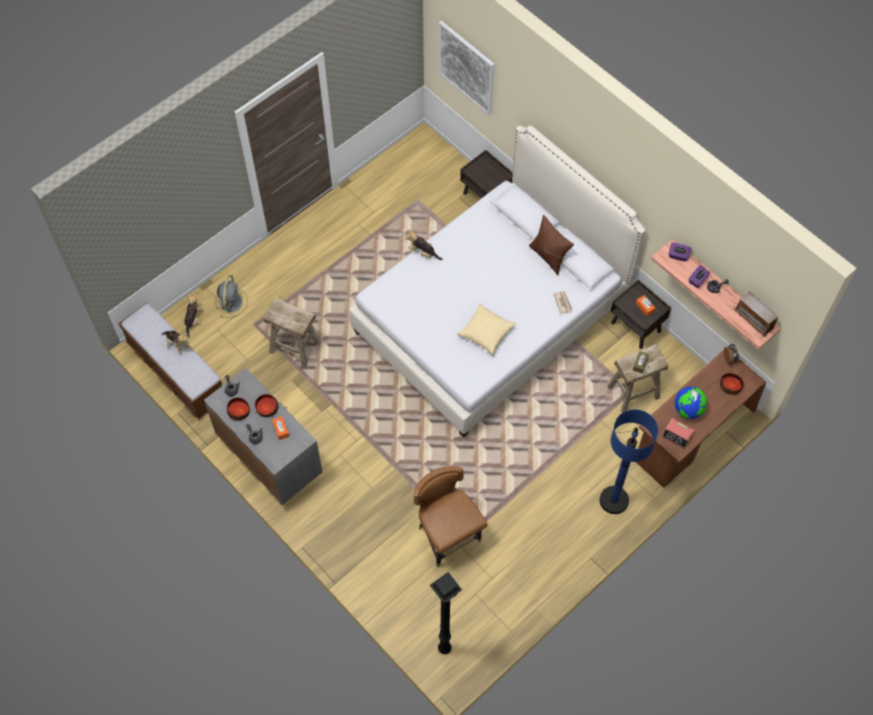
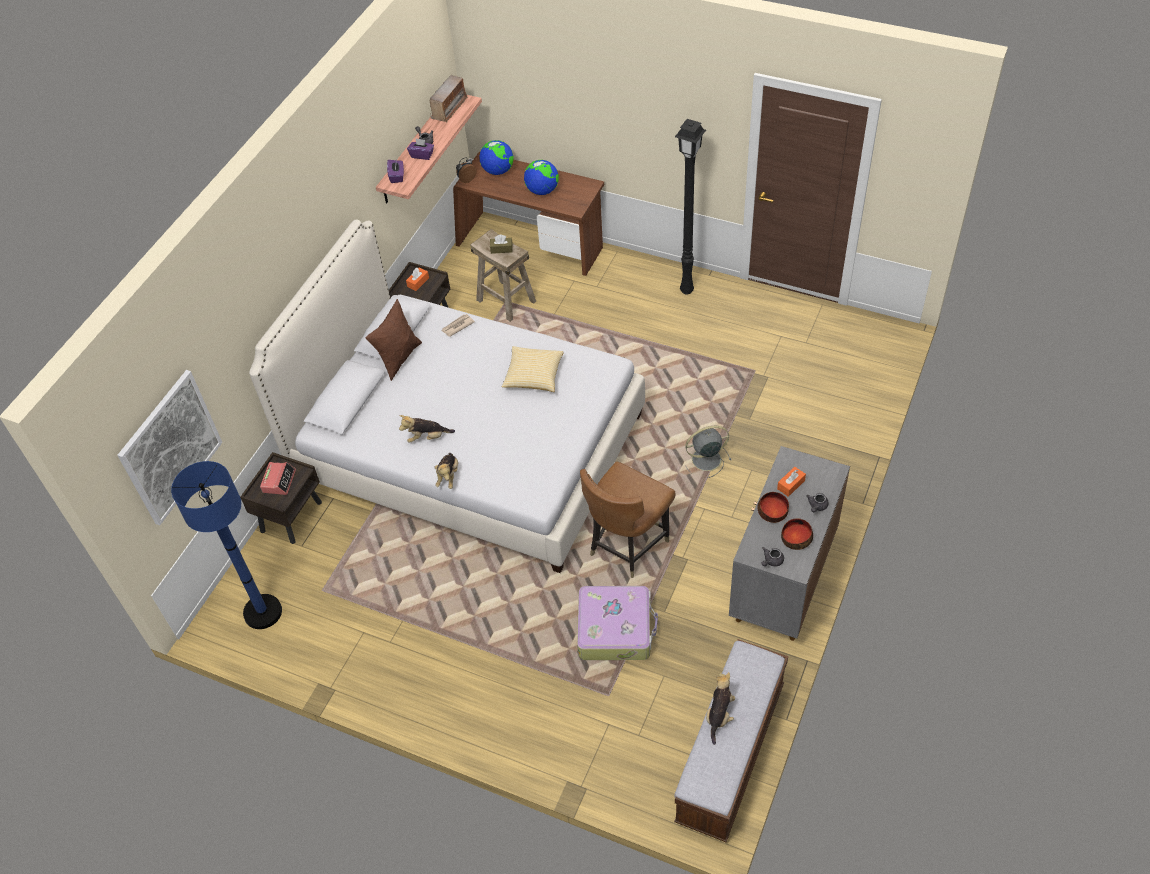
camera: 110 degrees left, 10 degrees down
plush toy [184,293,203,338] -> plush toy moved to [399,415,455,443]
grey fan [215,275,248,318] -> grey fan moved to [685,426,731,478]
beige stool [263,297,321,367] -> suitcase [577,586,658,660]
brown chair [414,466,488,567] -> brown chair moved to [580,462,676,578]
black floor lamp [430,572,462,654] -> black floor lamp moved to [675,119,706,295]
blue floor lamp [600,409,658,514] -> blue floor lamp moved to [171,461,282,629]
alarm clock [661,418,695,449] -> alarm clock moved to [260,462,296,495]
bowl [720,373,744,395] -> globe [480,140,514,175]

